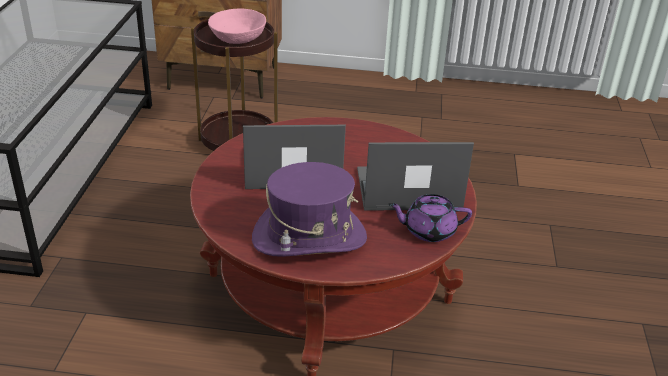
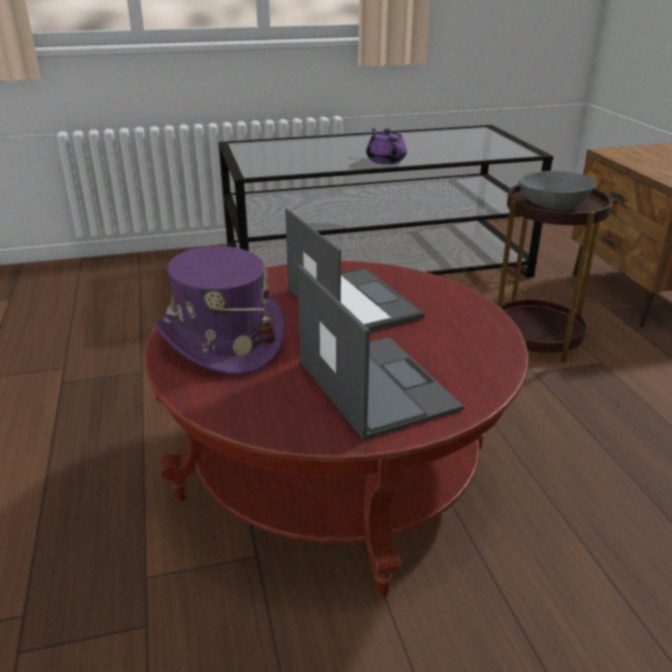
camera: 70 degrees right, 5 degrees down
pink bowl [208,9,266,44] -> grey bowl [519,171,596,210]
purple teapot [389,194,472,242] -> purple teapot moved to [366,128,407,164]

